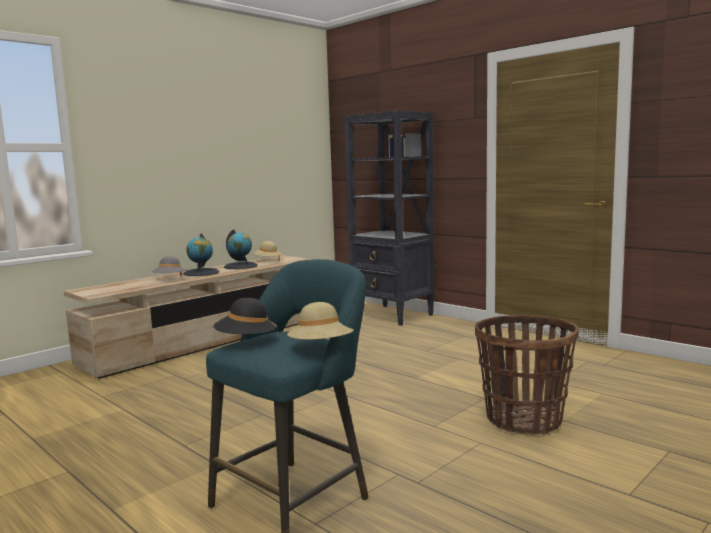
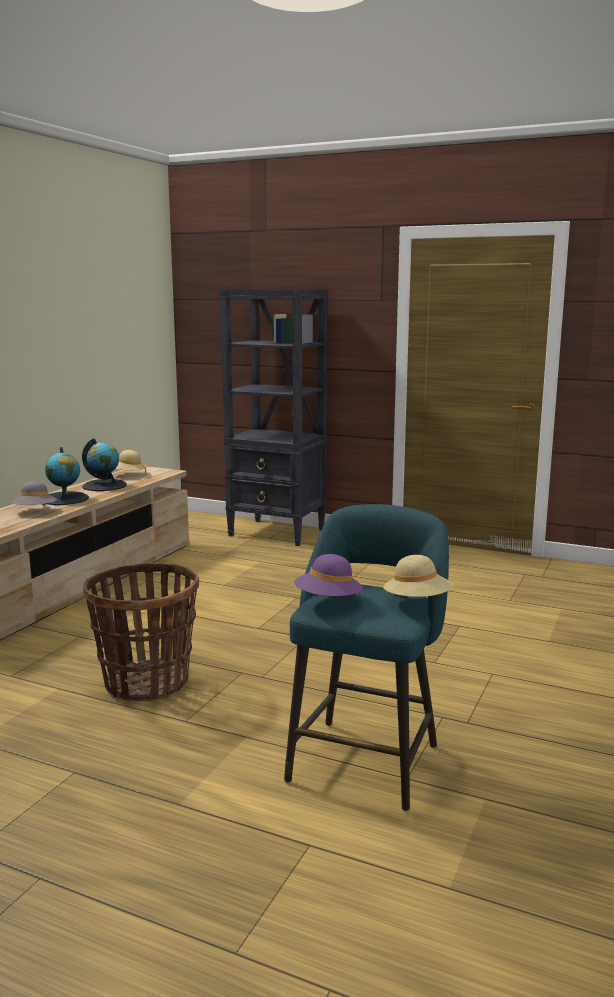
camera: 20 degrees left, 5 degrees up
black hat [213,298,278,334] -> purple hat [294,554,363,596]
basket [475,315,579,435] -> basket moved to [83,563,199,701]

